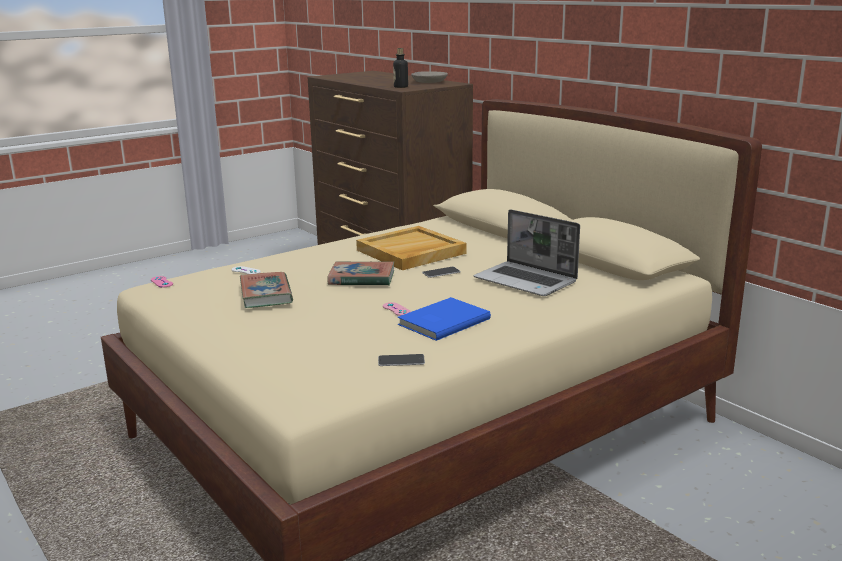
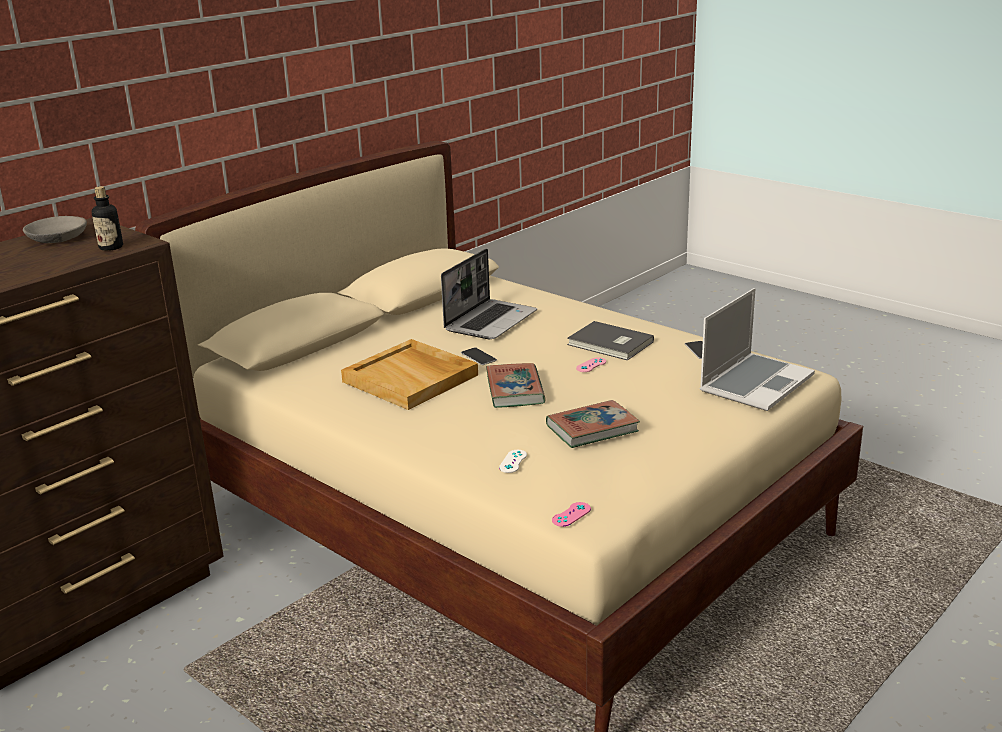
camera: 100 degrees left, 5 degrees up
blue book [397,297,491,341] -> grey book [567,321,654,361]
none -> laptop [700,288,815,411]

